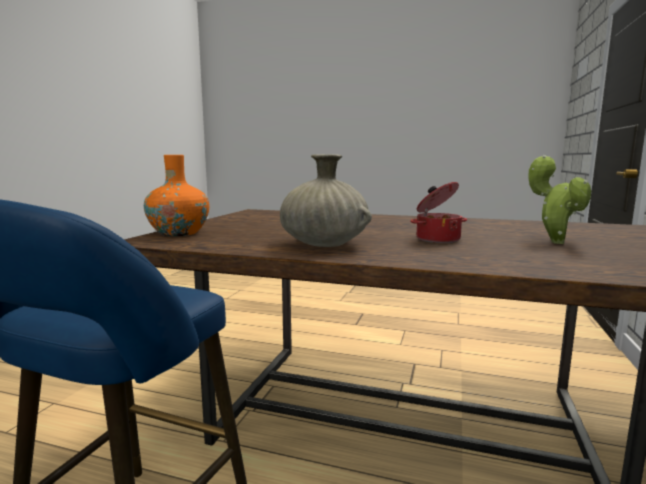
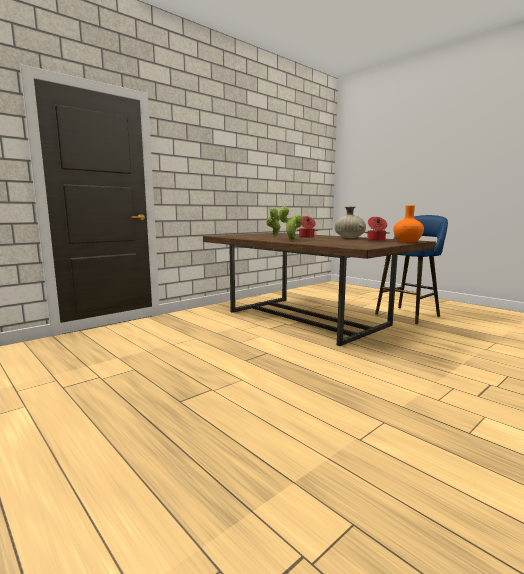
camera: 150 degrees left, 0 degrees up
none -> potted plant [279,206,302,241]
none -> cooking pot [364,217,390,241]

